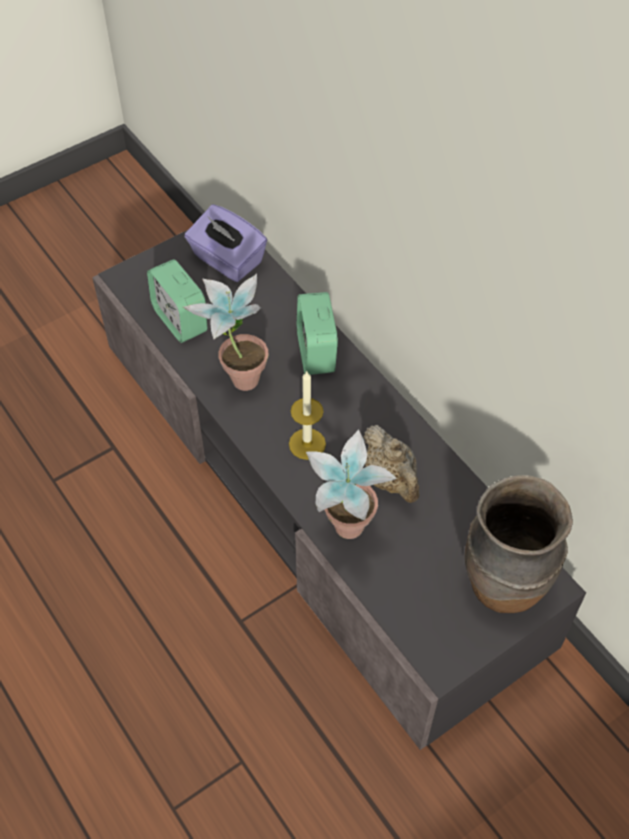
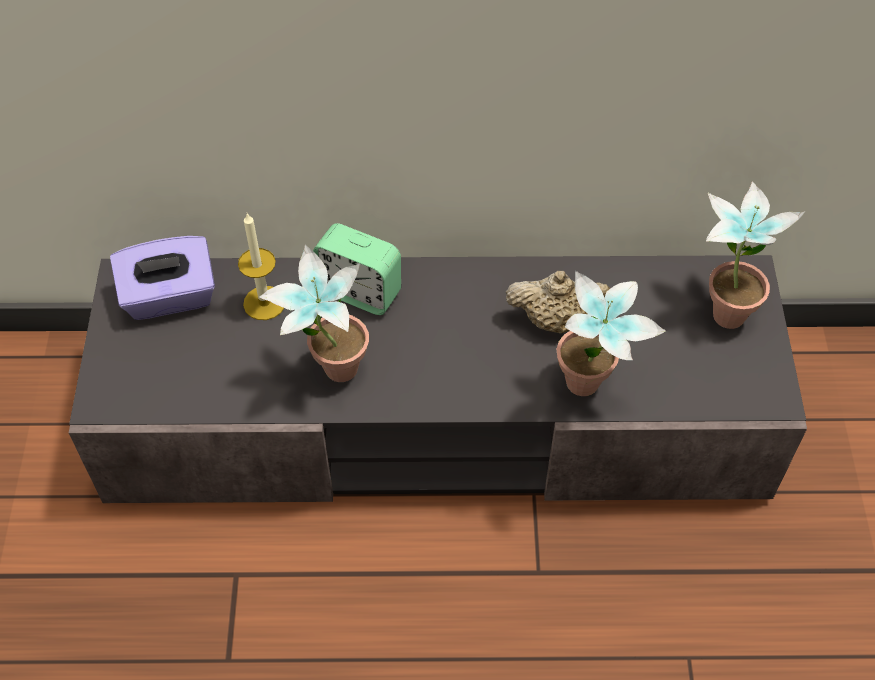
camera: 55 degrees left, 0 degrees up
alarm clock [147,259,208,343] -> none
candle [289,370,326,460] -> candle moved to [238,214,284,320]
brown vase [465,475,573,613] -> potted plant [706,182,805,329]

